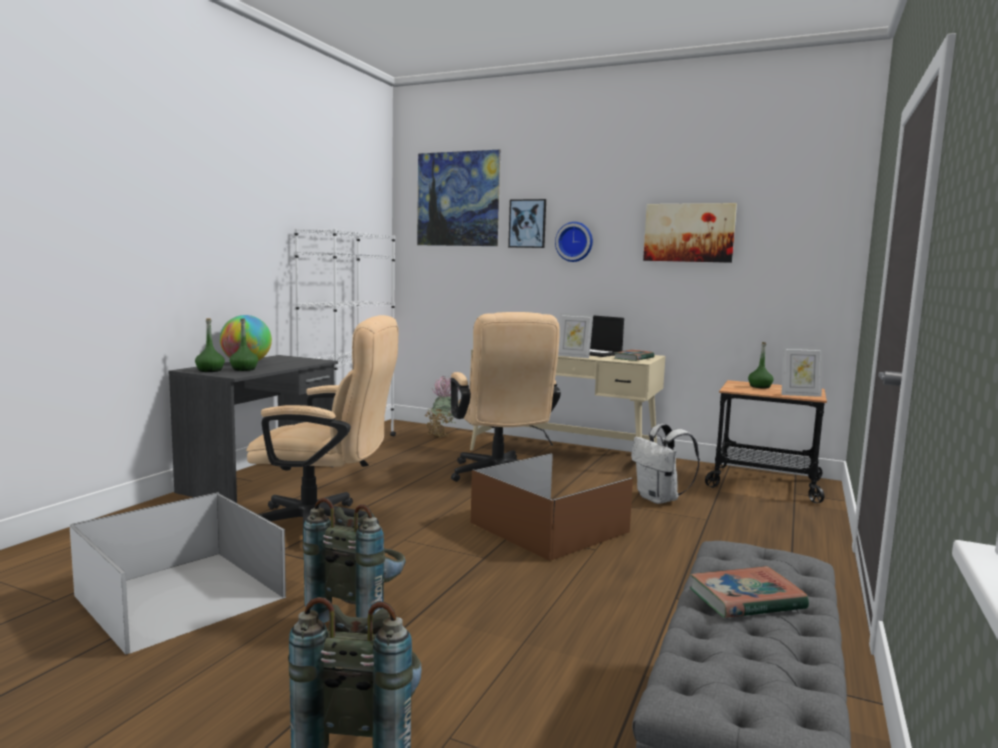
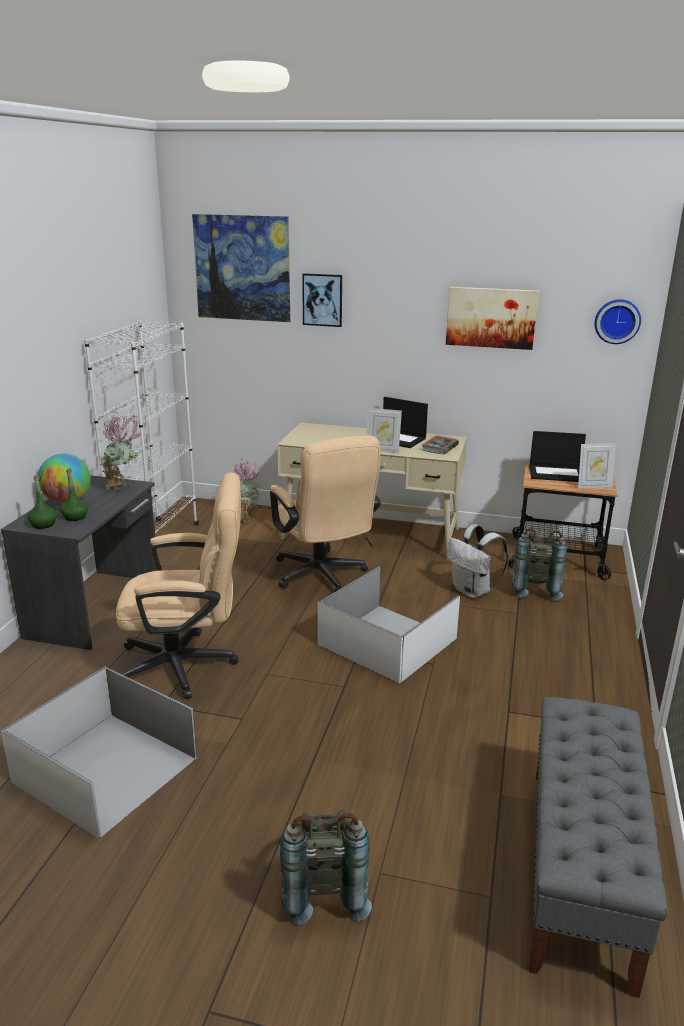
camera: 10 degrees left, 15 degrees up
grey backpack [303,498,406,623] -> grey backpack moved to [512,528,567,601]
brown storage box [471,454,633,561] -> white storage box [318,566,460,683]
wall clock [555,222,593,262] -> wall clock moved to [594,299,641,344]
book [690,566,809,618] -> none
green bottle [748,342,774,389] -> laptop [529,431,586,482]
none -> potted plant [100,415,140,490]

